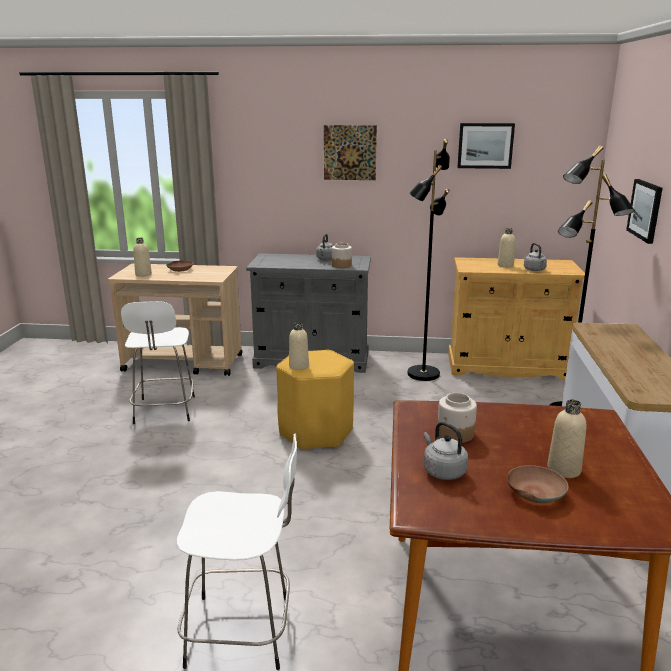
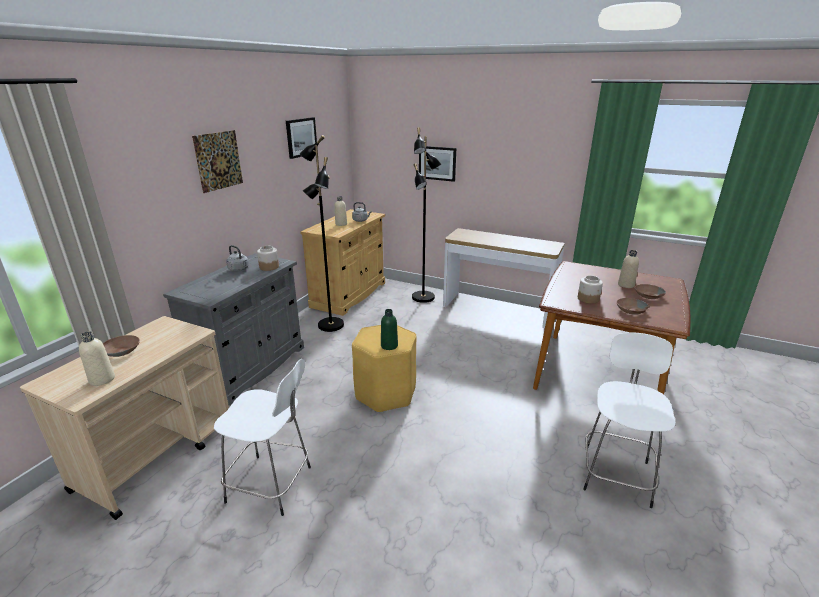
camera: 70 degrees left, 5 degrees up
beige bottle [289,322,309,370] -> green bottle [381,309,398,350]
grey kettle [423,422,468,480] -> brown bowl [616,298,649,315]

